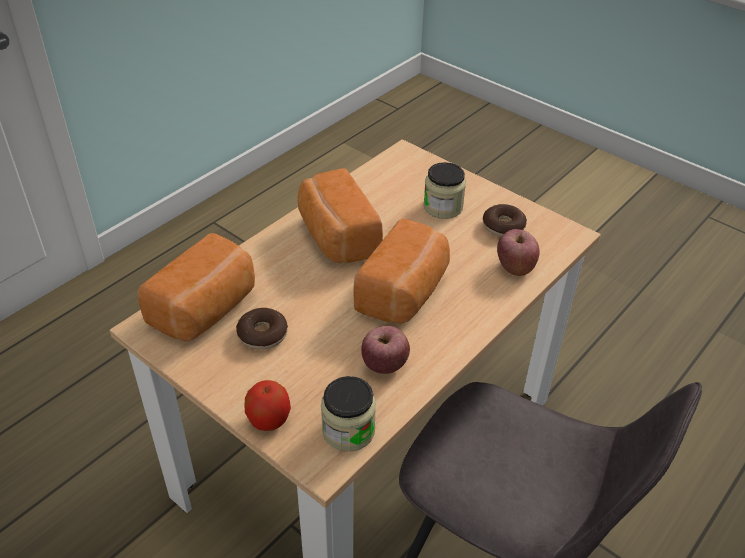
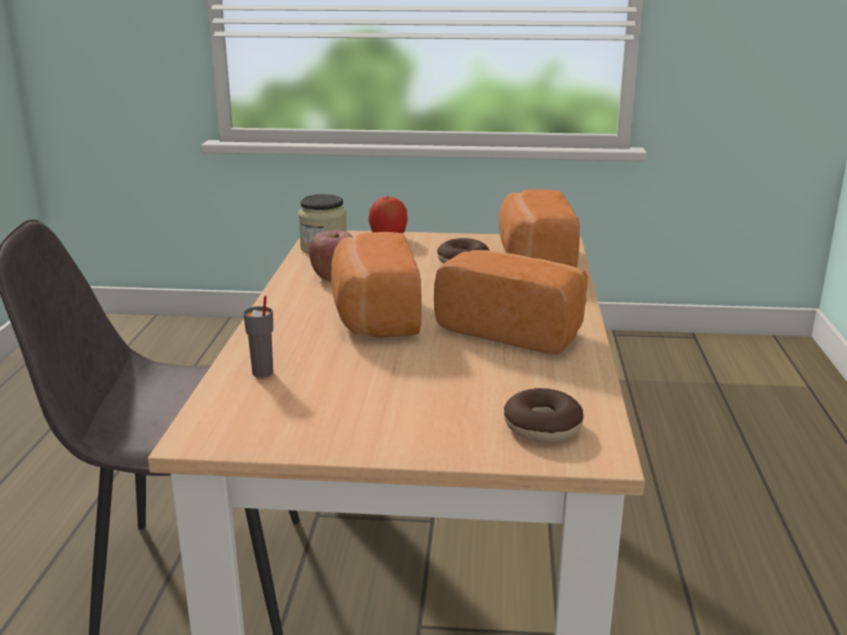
camera: 145 degrees right, 20 degrees down
jar [423,162,466,219] -> none
donut [483,204,527,237] -> donut moved to [504,388,584,442]
apple [497,229,540,276] -> grey cup [243,296,273,378]

